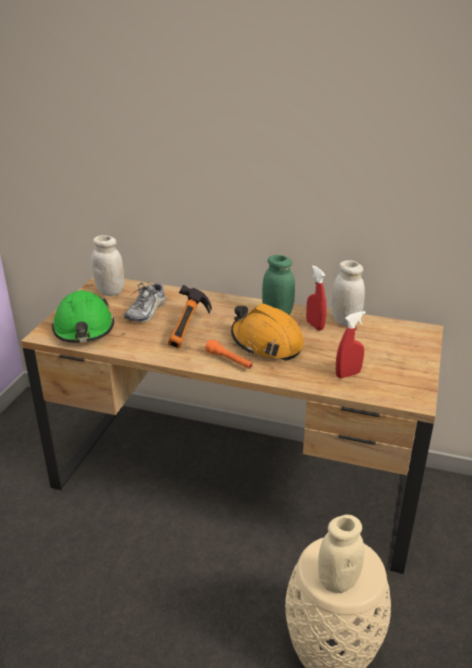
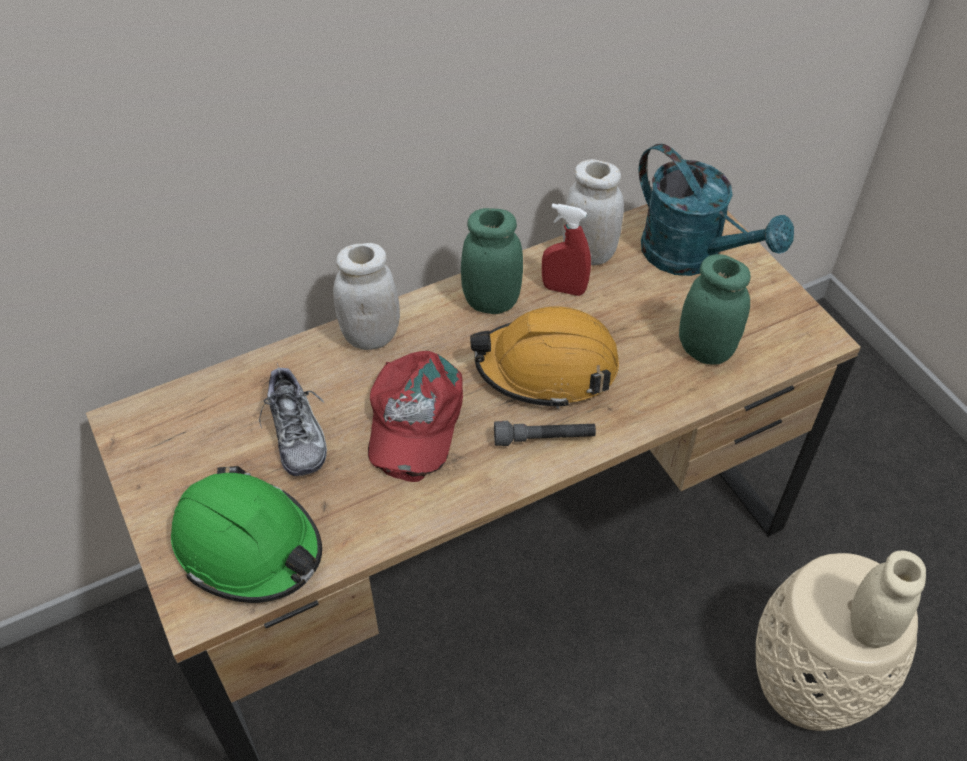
camera: 45 degrees left, 20 degrees up
white jar [92,235,124,296] -> white jar moved to [333,243,400,350]
hammer [168,285,212,348] -> red cap [368,351,463,482]
orange flashlight [205,339,253,369] -> grey flashlight [494,421,596,446]
red spray bottle [336,311,366,378] -> green jar [679,254,751,365]
none -> turquoise watering can [638,144,794,276]

